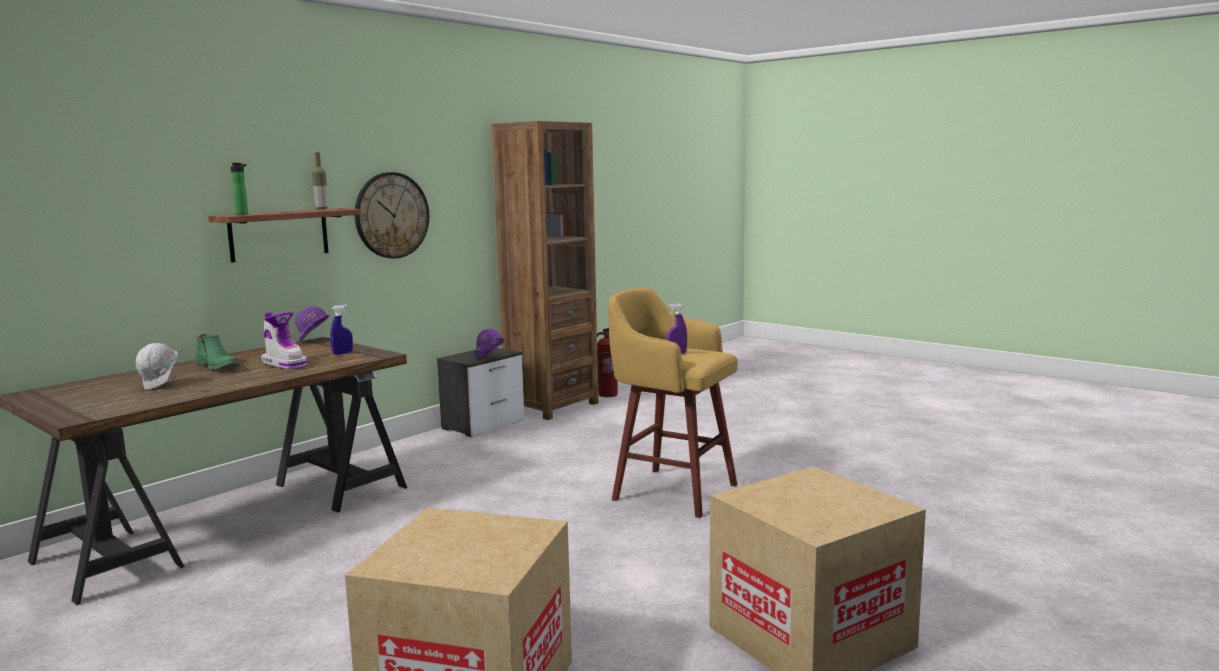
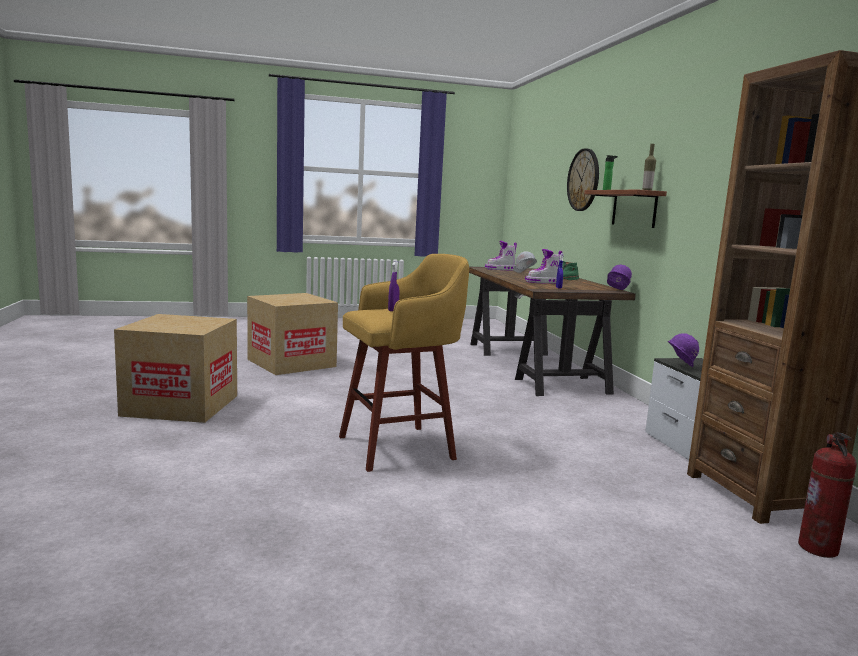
camera: 125 degrees right, 0 degrees up
wall clock [355,172,429,259] -> wall clock moved to [567,148,599,211]
none -> boot [485,241,517,271]

